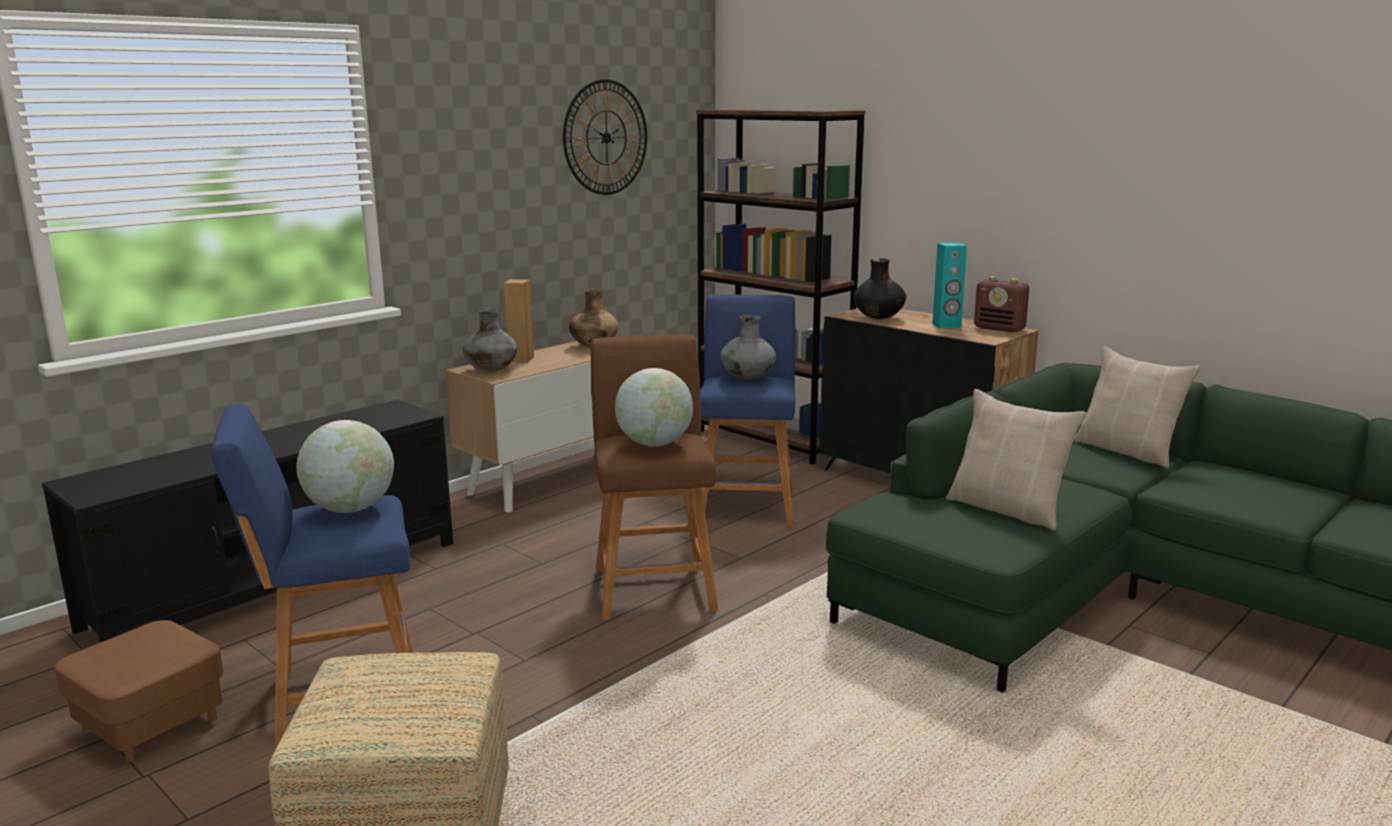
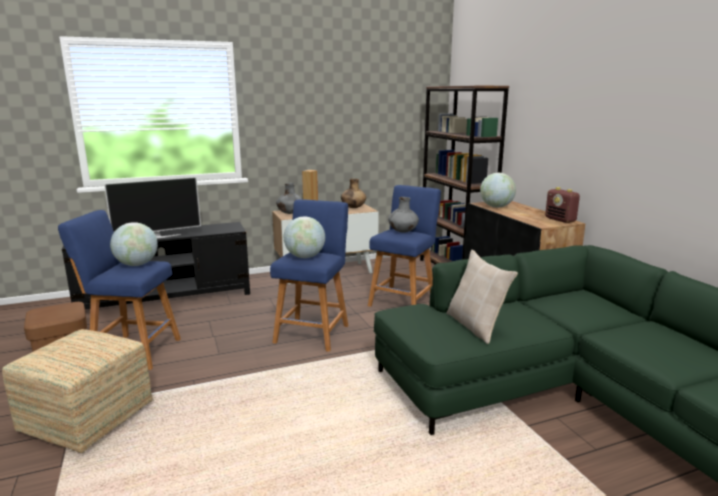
camera: 25 degrees right, 0 degrees up
wall clock [563,79,647,195] -> none
brown stool [590,335,718,620] -> blue stool [270,199,349,352]
black vase [854,258,906,319] -> globe [480,173,516,208]
turquoise speaker [932,243,967,328] -> none
beige pillow [1073,347,1201,468] -> none
none -> television [104,177,201,239]

